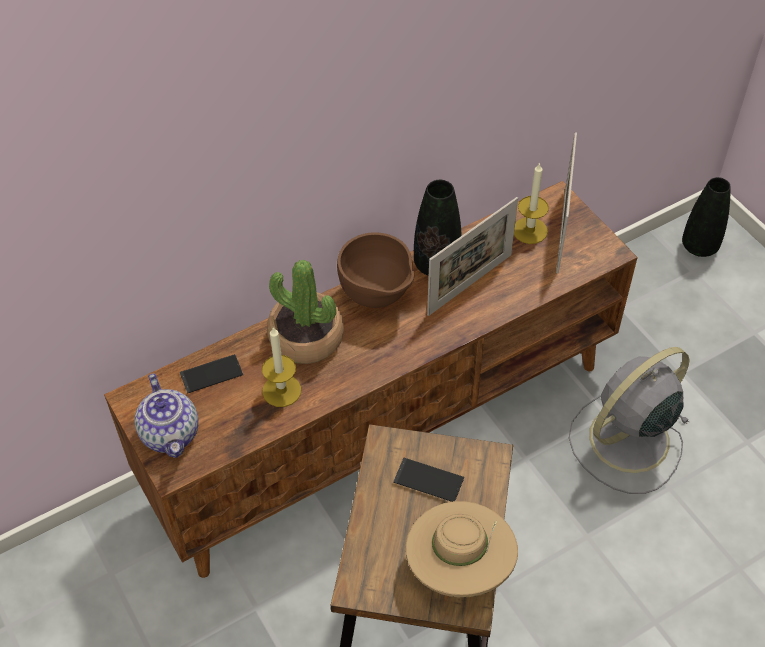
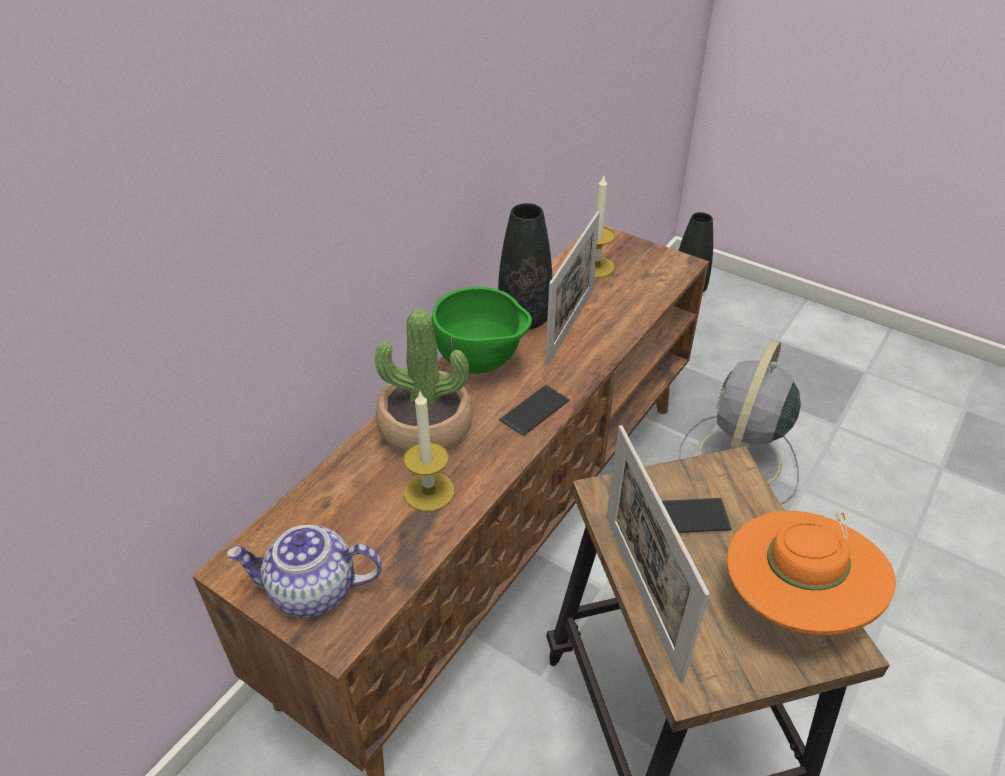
camera: 25 degrees left, 10 degrees down
teapot [135,374,199,458] -> teapot turned 135 degrees clockwise [226,525,382,618]
phone [180,354,243,394] -> phone moved to [499,385,570,436]
brown bowl [337,232,414,308] -> green bowl [432,287,532,374]
beige hat [405,501,518,598] -> orange hat [727,511,896,635]
picture frame [556,132,577,273] -> picture frame moved to [606,425,710,683]

